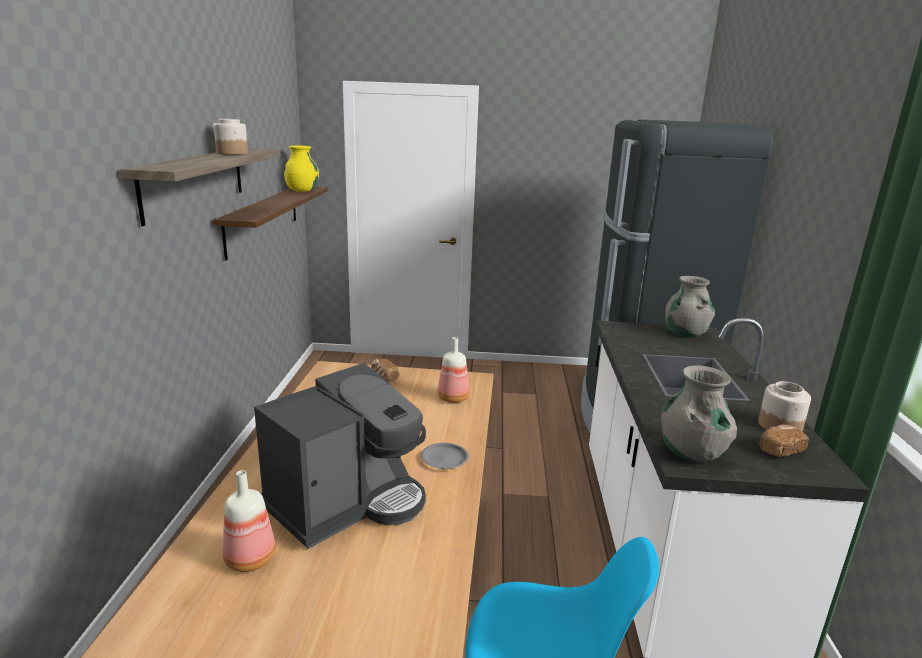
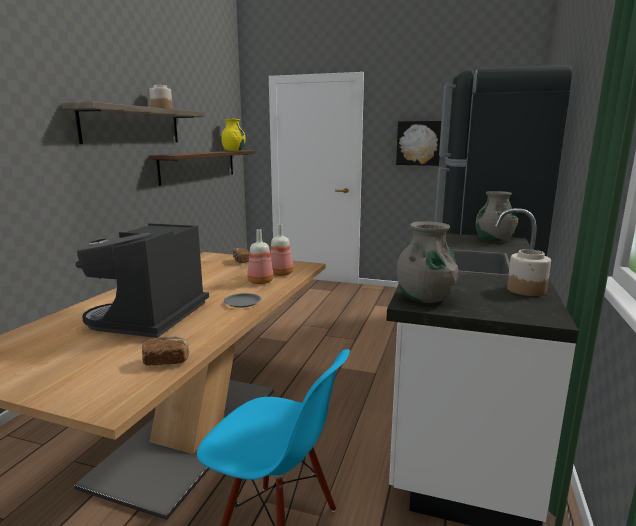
camera: 15 degrees right, 5 degrees down
bottle [223,470,276,572] -> bottle moved to [247,229,274,284]
coffee machine [254,363,426,549] -> coffee machine turned 135 degrees clockwise [75,223,209,338]
bread [759,424,809,457] -> bread moved to [142,336,189,366]
none -> picture [396,121,441,166]

